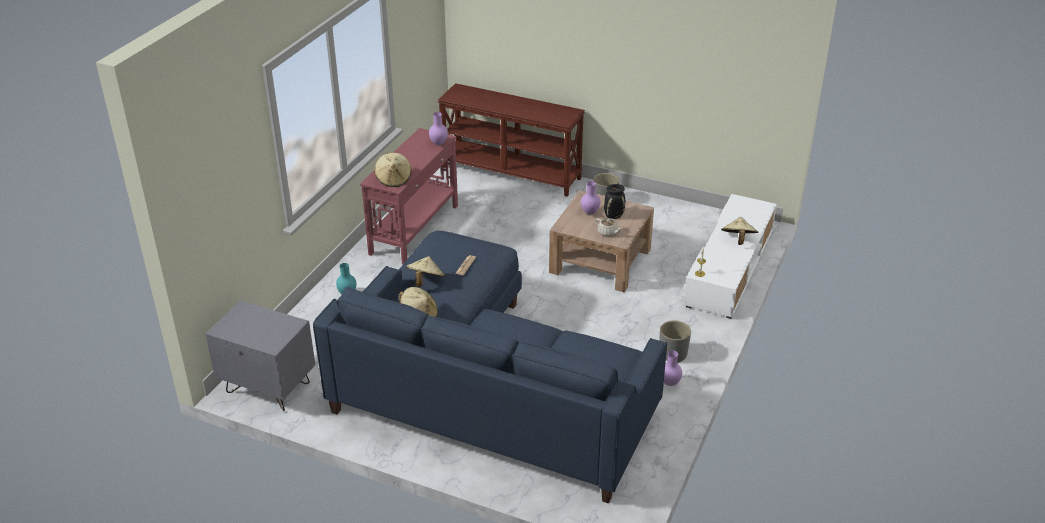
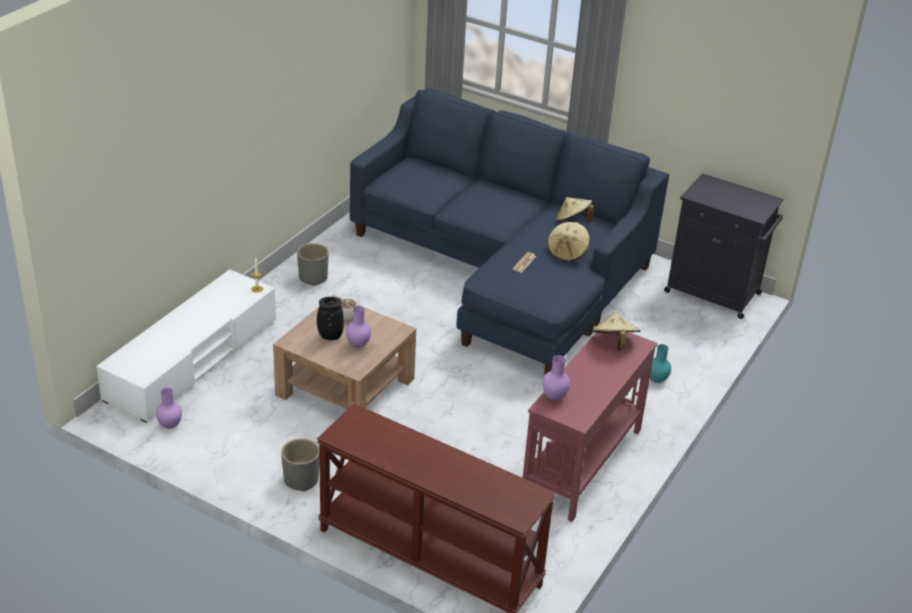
camera: 175 degrees left, 0 degrees up
grey nightstand [205,300,315,411] -> black cabinet [664,173,783,319]
purple vase [664,350,682,386] -> purple vase moved to [156,388,182,429]
beige hat [721,217,758,245] -> none

